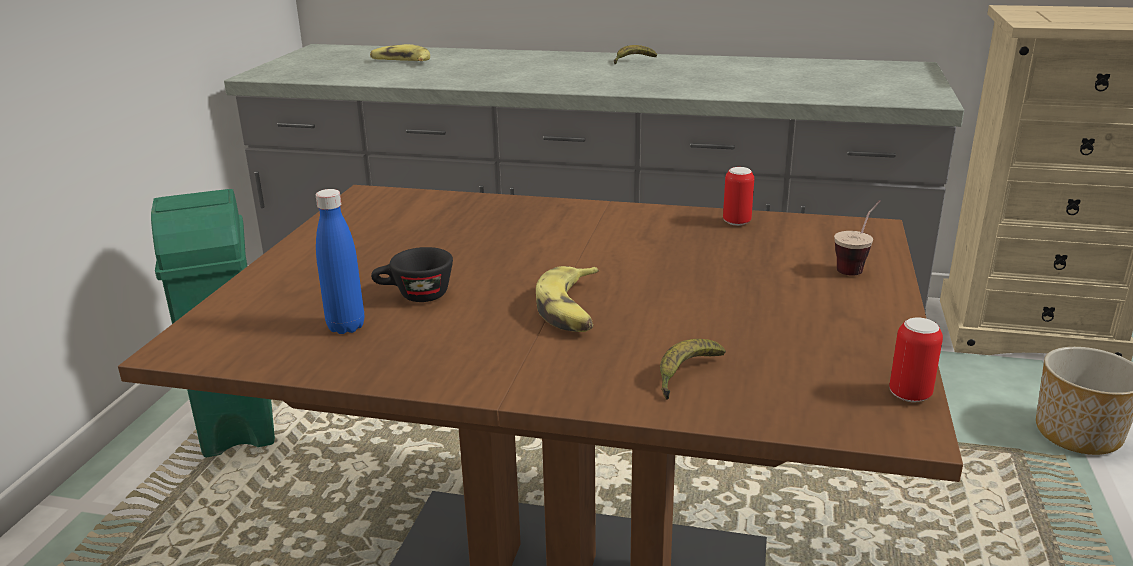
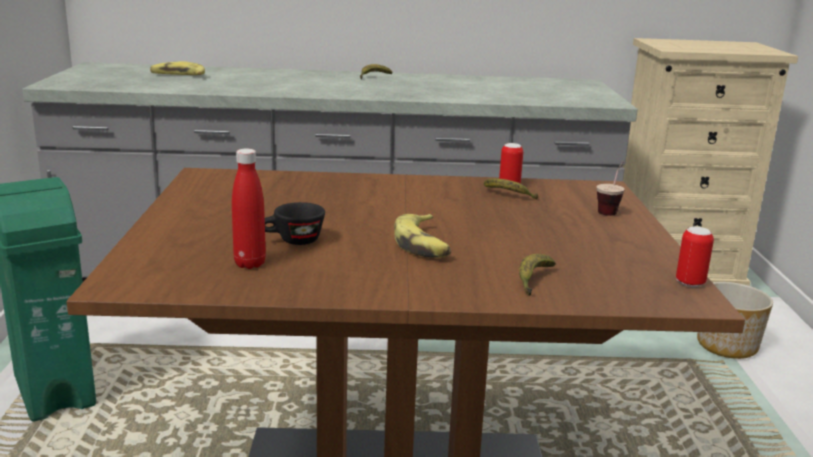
camera: 15 degrees left, 5 degrees down
blue bottle [316,189,364,334] -> red bottle [232,149,266,269]
none -> banana [484,179,538,199]

